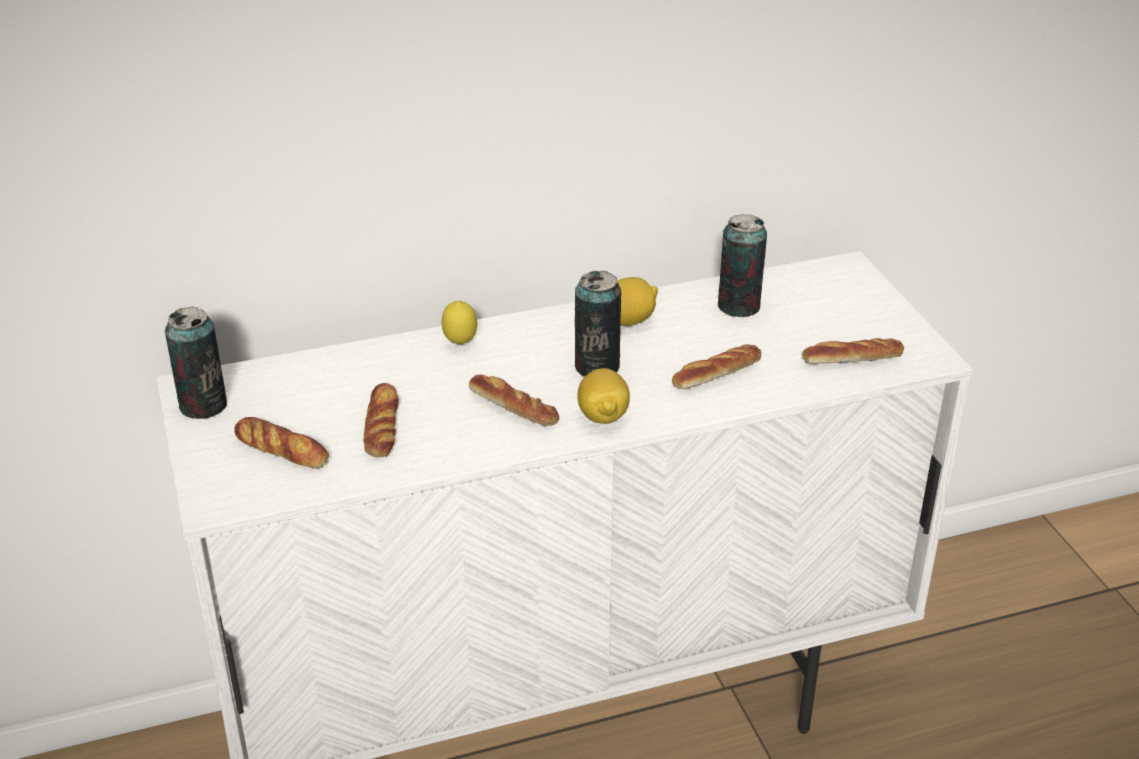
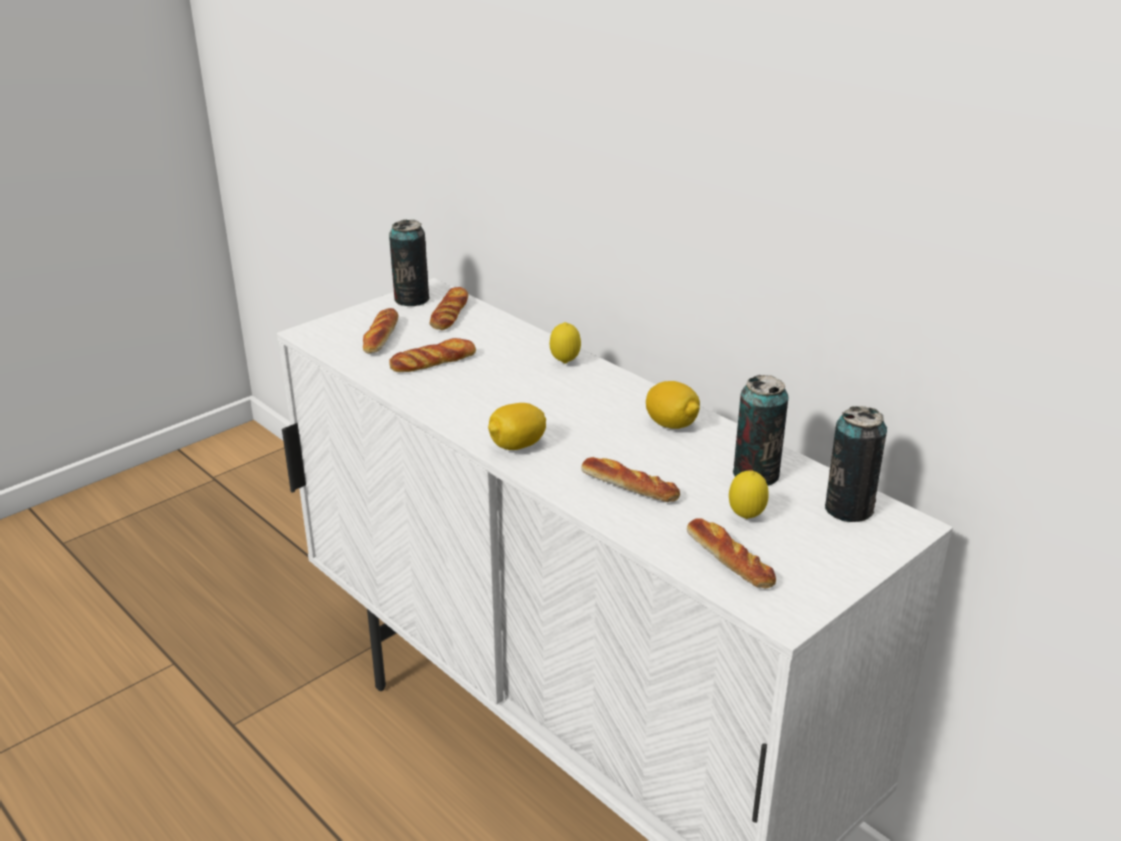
camera: 65 degrees right, 5 degrees down
bread [469,374,559,426] -> bread moved to [430,287,468,330]
can [575,271,621,377] -> can moved to [825,406,887,522]
none -> lemon [729,470,769,519]

